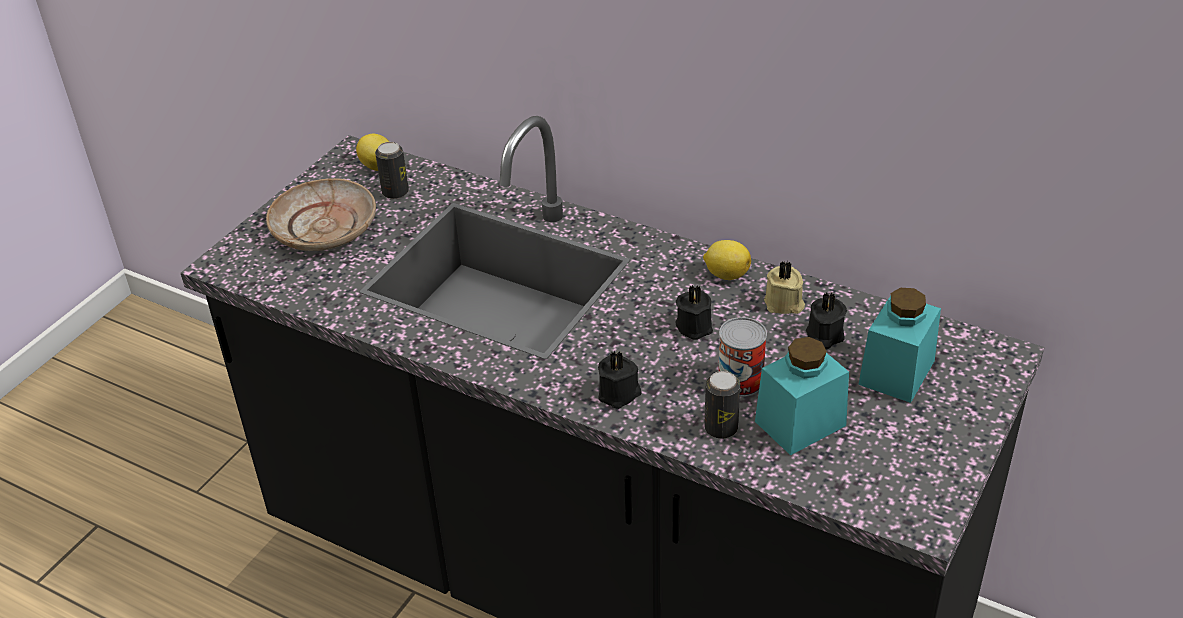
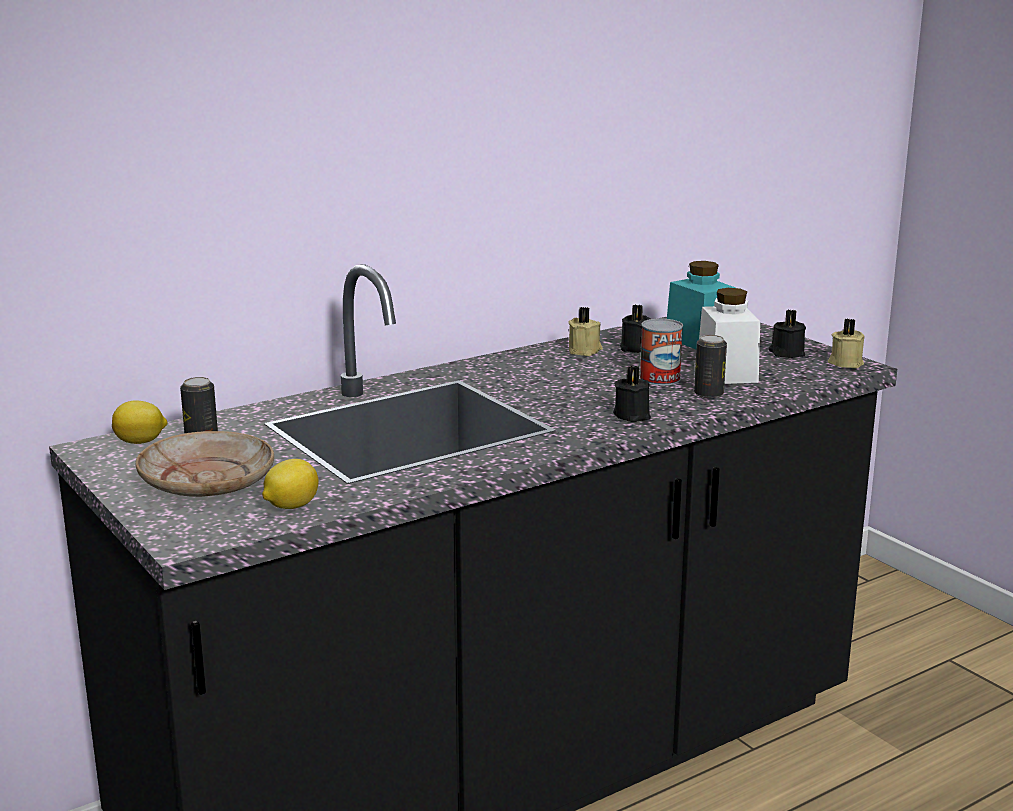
camera: 65 degrees left, 20 degrees down
black candle [675,285,713,340] -> black candle moved to [769,309,806,358]
lemon [703,240,751,280] -> lemon moved to [262,459,318,509]
turquoise jar [755,337,849,455] -> white jar [699,288,760,384]
none -> beige candle [828,319,865,368]

